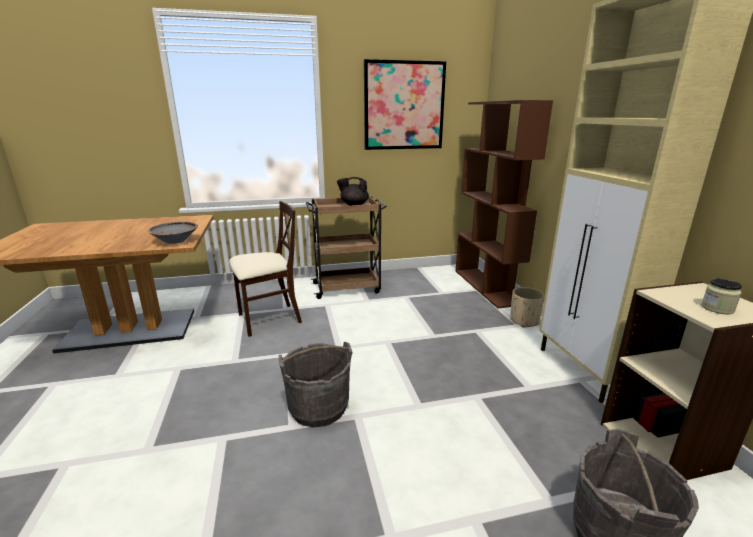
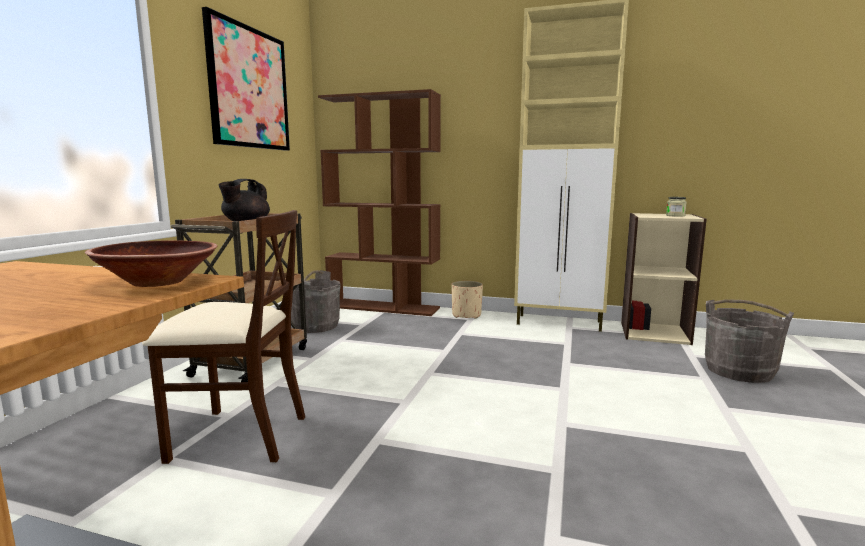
camera: 60 degrees left, 10 degrees down
grey bowl [148,222,198,244] -> brown bowl [85,240,218,287]
beige chair [229,201,302,337] -> beige chair turned 90 degrees clockwise [142,210,305,464]
grey bucket [278,342,353,427] -> grey bucket moved to [291,270,340,333]

